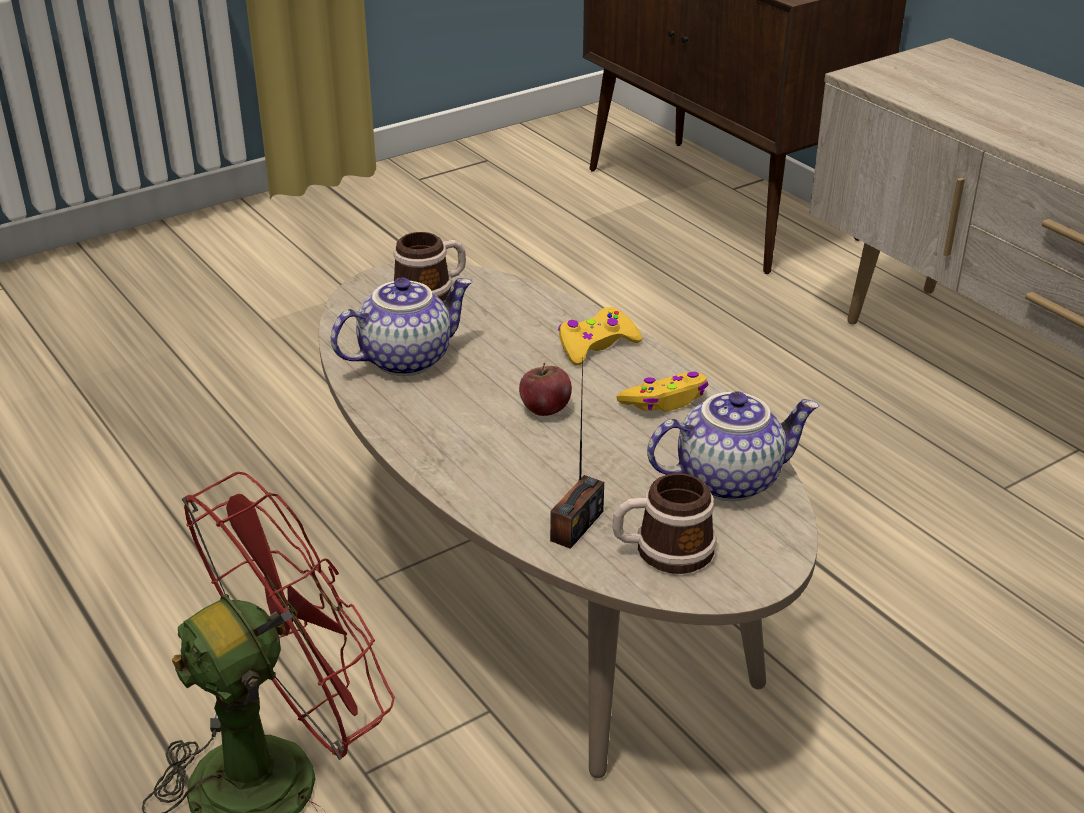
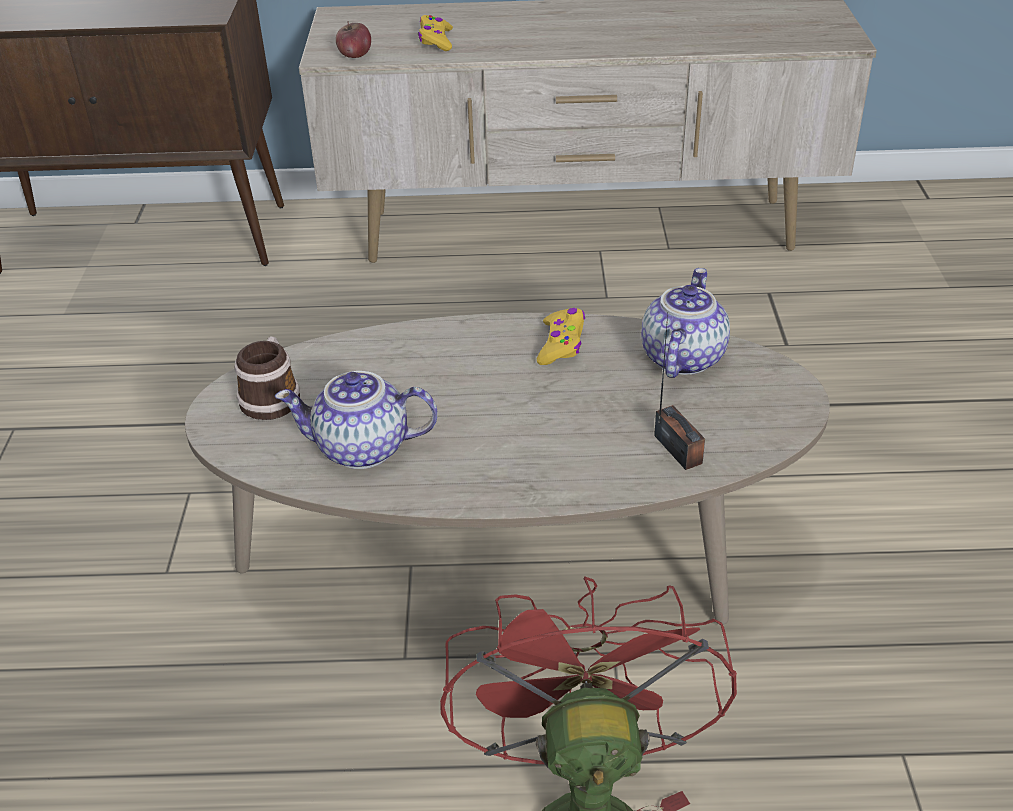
camera: 55 degrees left, 5 degrees up
teapot [331,278,473,376] -> teapot turned 90 degrees counterclockwise [275,371,438,469]
apple [519,363,572,416] -> apple moved to [336,21,371,58]
yellow game controller [558,307,642,366] -> yellow game controller moved to [418,15,453,51]
mug [612,473,716,574] -> none

